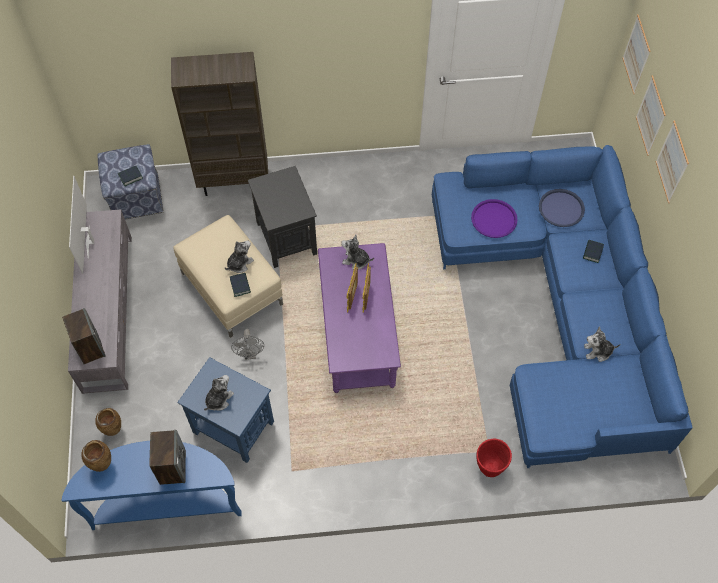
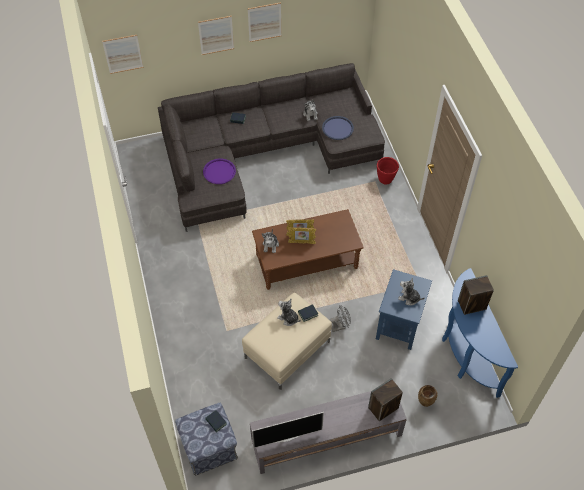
camera: 100 degrees left, 5 degrees down
brown vase [81,440,111,472] -> none
brown bookcase [171,52,268,196] -> none
black side table [248,166,317,268] -> none
purple coffee table [318,243,401,393] -> brown coffee table [252,209,364,290]
blue sofa [432,145,693,468] -> grey sofa [158,63,385,232]
blue tray [539,189,585,227] -> blue tray moved to [322,116,354,140]
picture [636,75,666,156] -> picture moved to [248,3,282,42]

